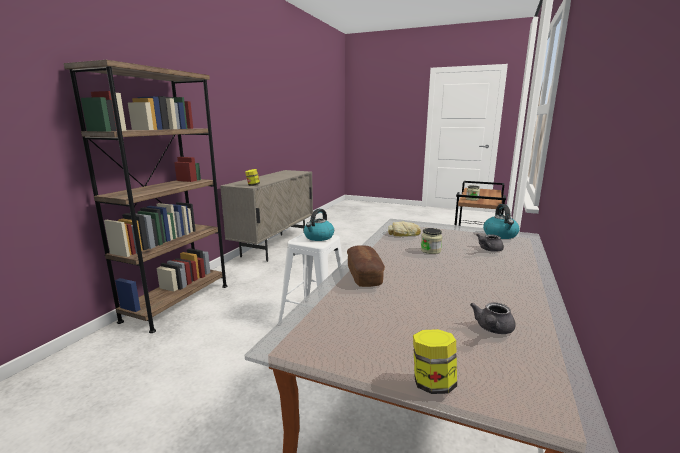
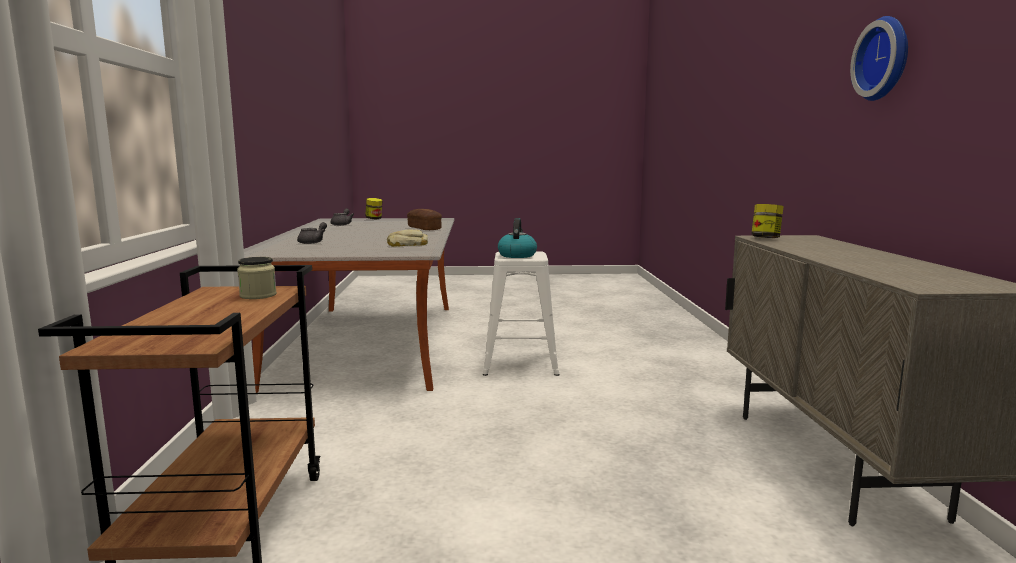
camera: 155 degrees right, 5 degrees down
brown bookcase [64,60,228,333] -> none
jar [421,228,442,254] -> none
kettle [483,204,519,239] -> none
none -> wall clock [850,16,908,101]

